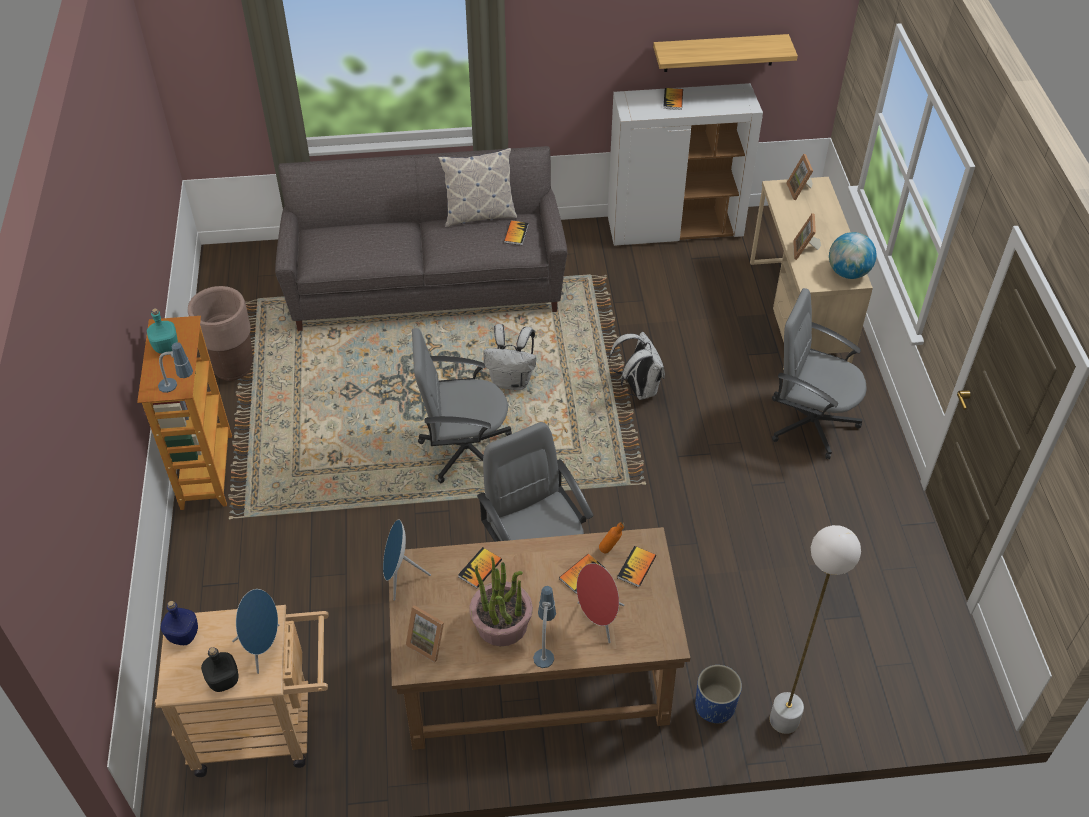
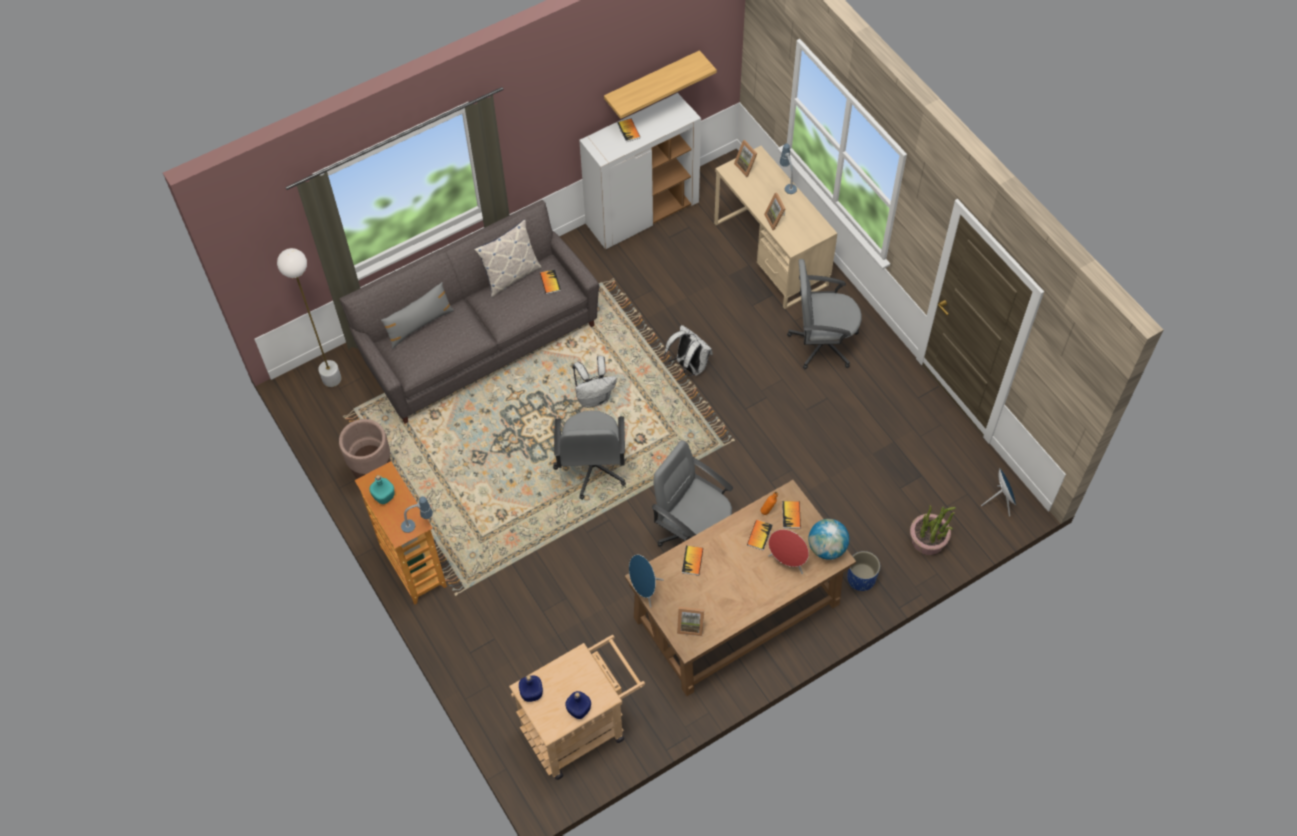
camera: 25 degrees left, 10 degrees up
black bottle [201,647,239,692] -> blue bottle [565,691,591,719]
blue speaker [232,589,279,674] -> blue speaker moved to [981,468,1016,517]
grey office chair [412,328,512,483] -> grey office chair turned 60 degrees counterclockwise [553,411,626,500]
potted plant [469,557,533,646] -> potted plant moved to [910,505,956,555]
table lamp [533,586,556,668] -> table lamp moved to [780,144,797,194]
white floor lamp [770,525,861,734] -> white floor lamp moved to [277,248,341,387]
globe [829,232,876,279] -> globe moved to [808,519,849,560]
none -> grey pillow [381,282,454,349]

